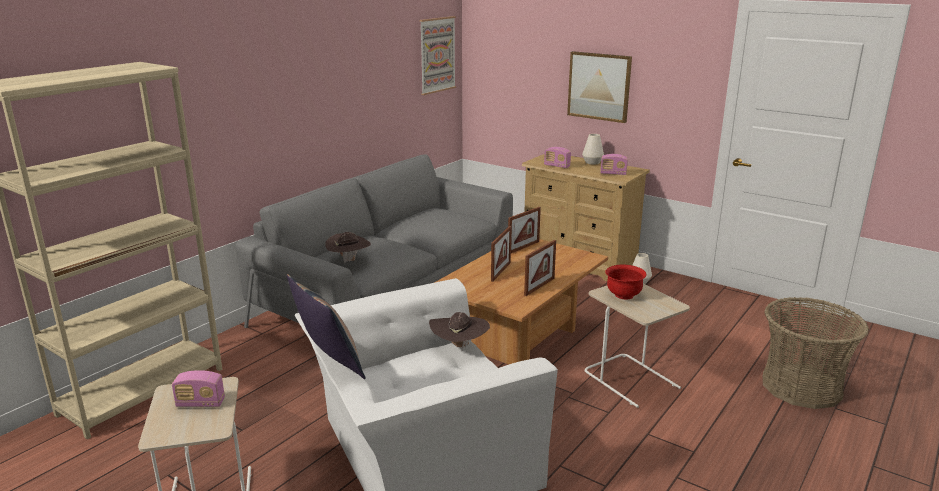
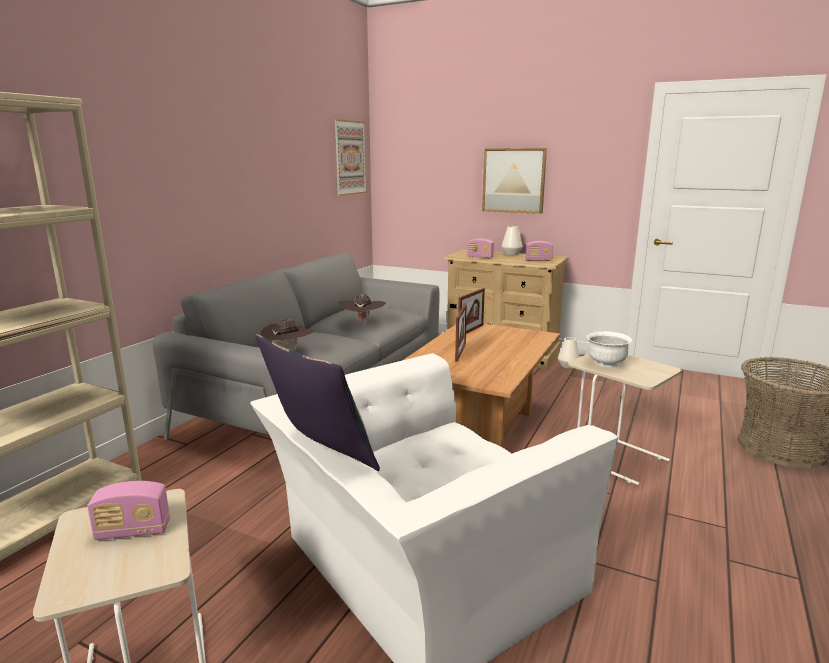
camera: 10 degrees left, 5 degrees down
brown hat [429,312,490,350] -> brown hat moved to [338,294,386,323]
picture frame [524,240,556,296] -> none
red bowl [605,264,647,299] -> white bowl [587,331,632,367]

